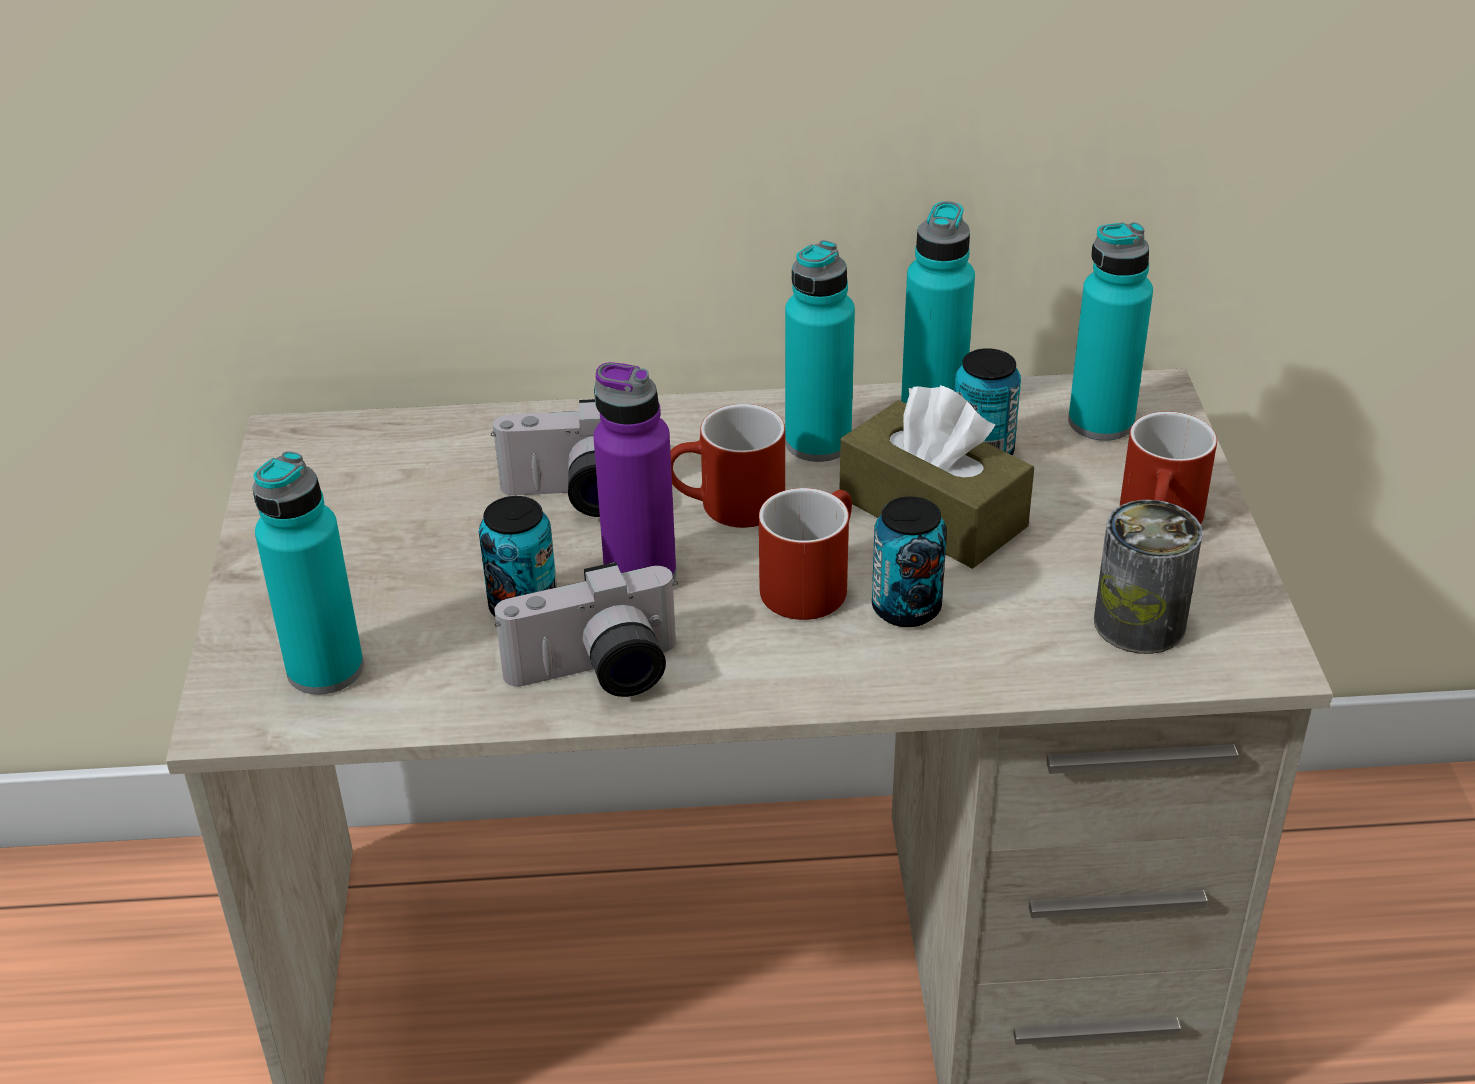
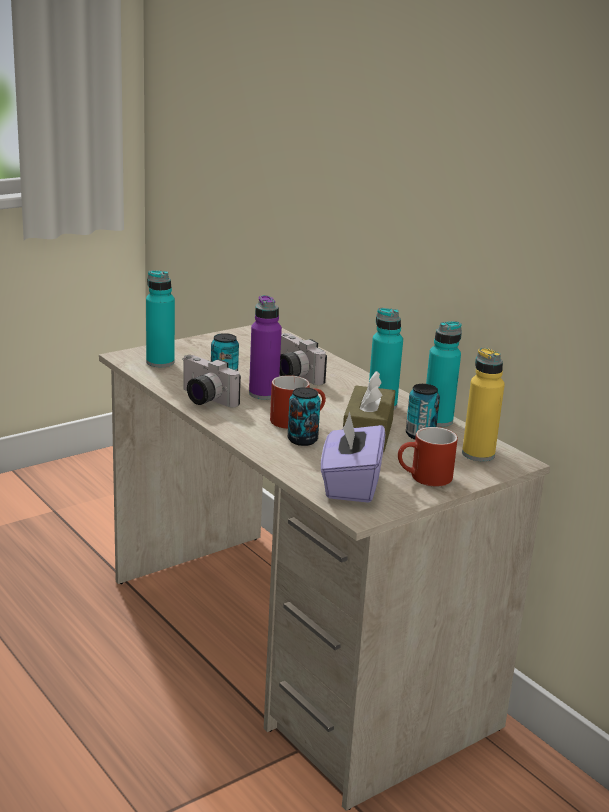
camera: 55 degrees right, 15 degrees down
red mug [670,404,785,528] -> none
turquoise bottle [1068,222,1153,441] -> yellow bottle [462,348,505,461]
can [1094,500,1203,654] -> purple tissue box [321,412,385,503]

